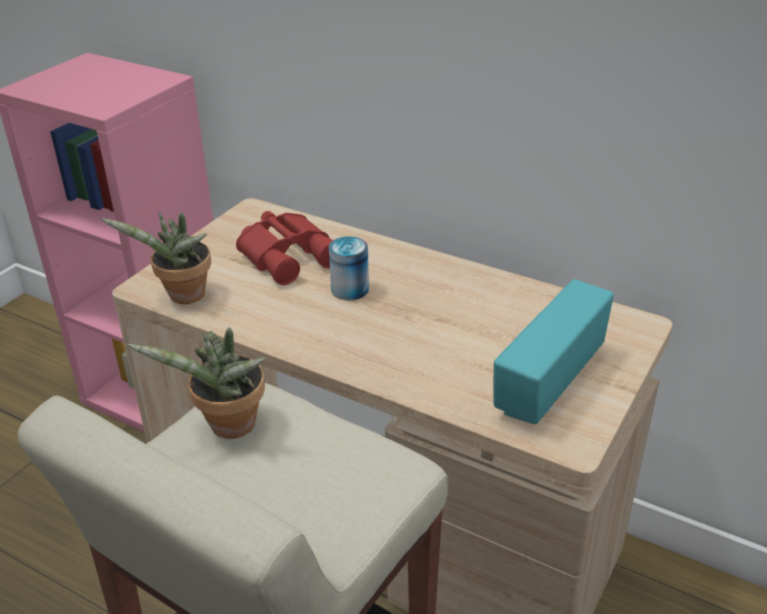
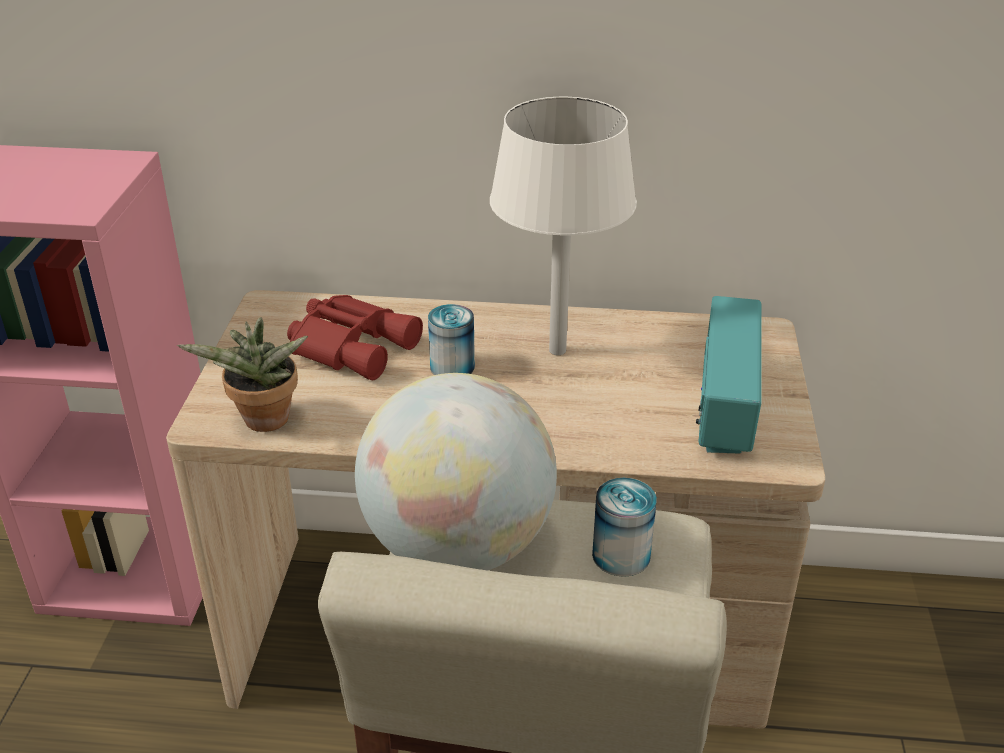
camera: 25 degrees left, 0 degrees up
potted plant [127,327,266,439] -> globe [355,373,557,570]
none -> white table lamp [490,97,637,355]
none -> can [592,478,657,577]

